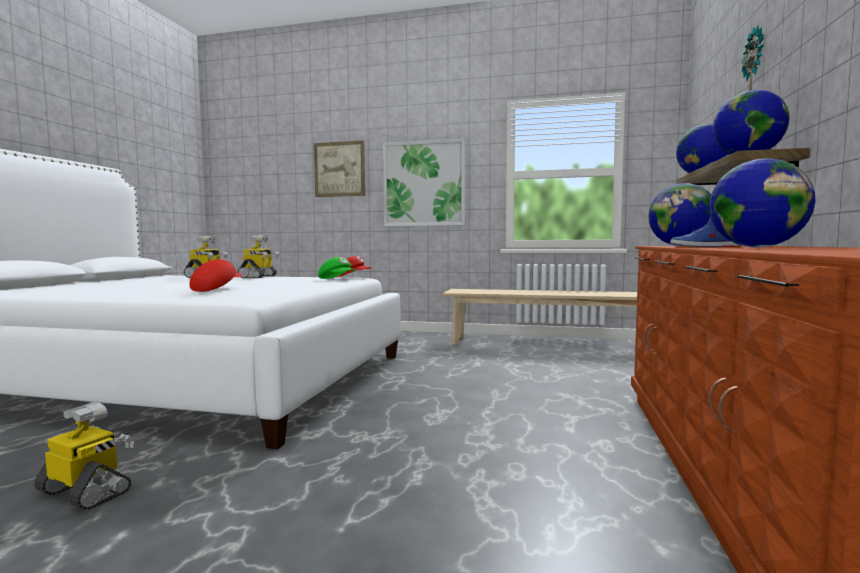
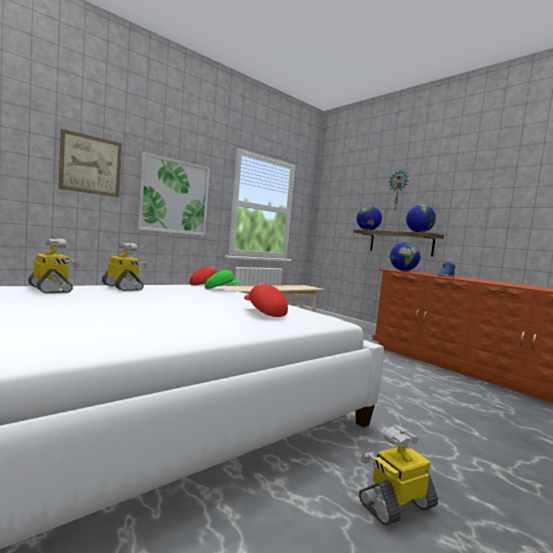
camera: 55 degrees left, 0 degrees up
globe [709,158,815,248] -> none

